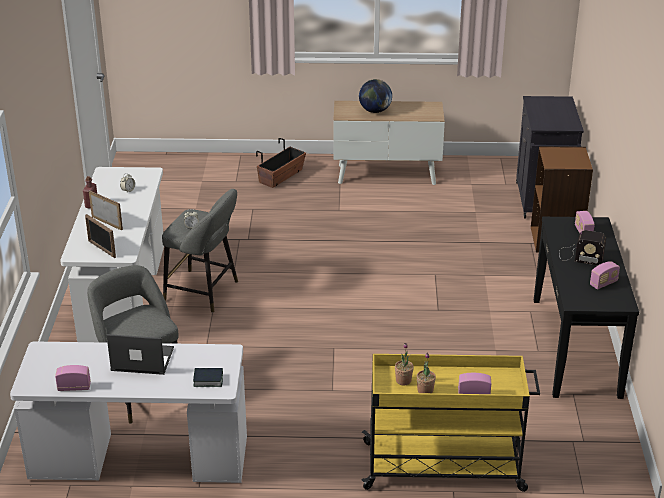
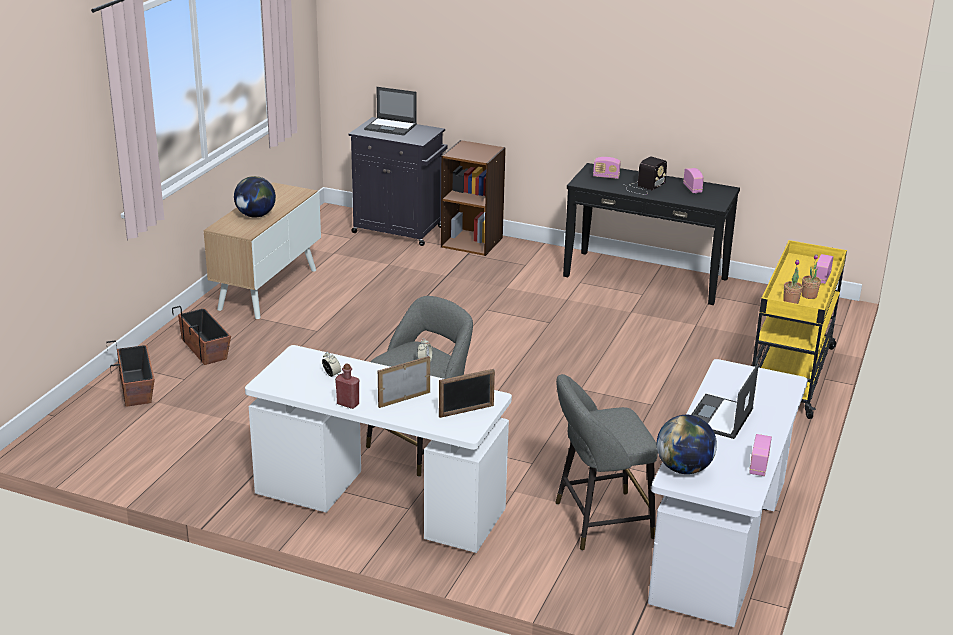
camera: 70 degrees left, 5 degrees down
book [193,368,223,387] -> none
none -> planter [106,341,155,407]
none -> laptop [364,87,417,136]
none -> globe [657,415,717,474]

